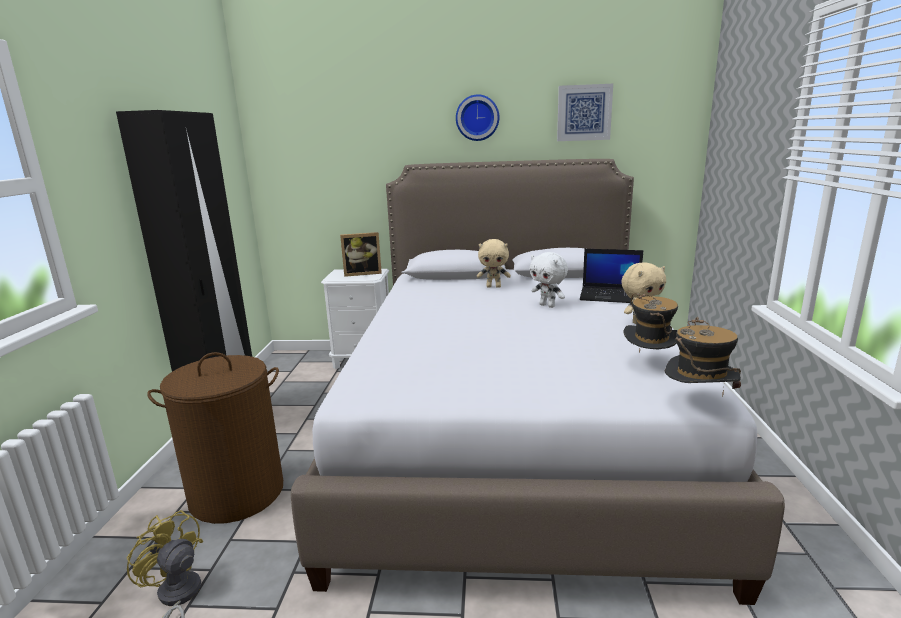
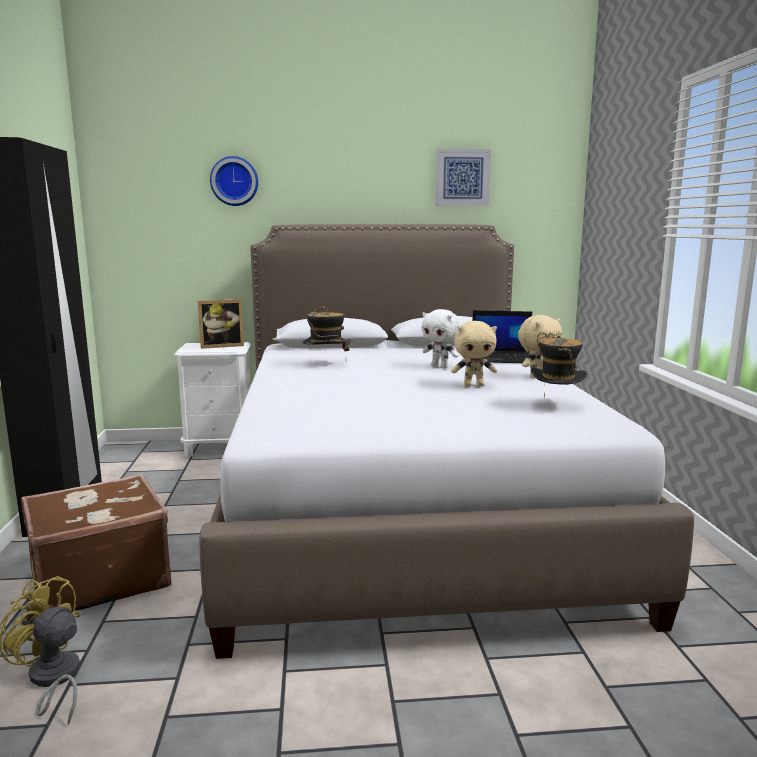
camera: 10 degrees left, 5 degrees down
brown laundry basket [147,352,283,524] -> brown suitcase [21,474,171,612]
wall clock [456,94,499,141] -> wall clock moved to [210,156,258,206]
beige plush toy [477,239,511,288] -> beige plush toy moved to [451,321,497,387]
hat [665,317,741,397] -> hat moved to [303,306,351,351]

